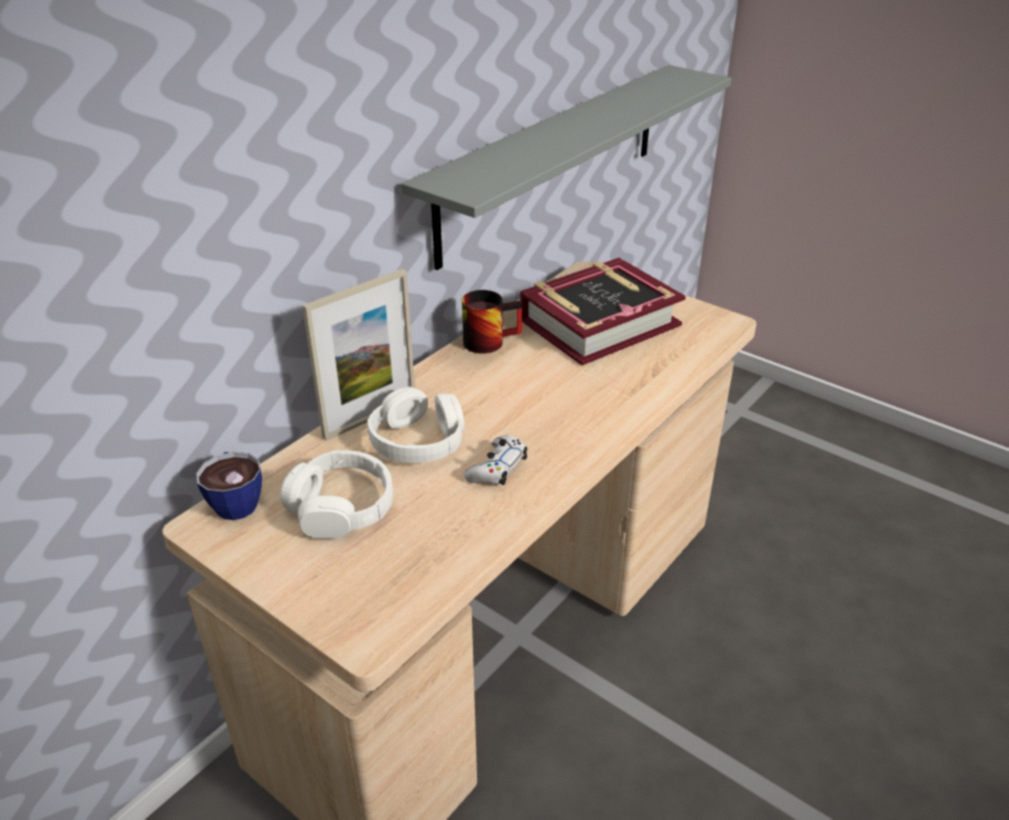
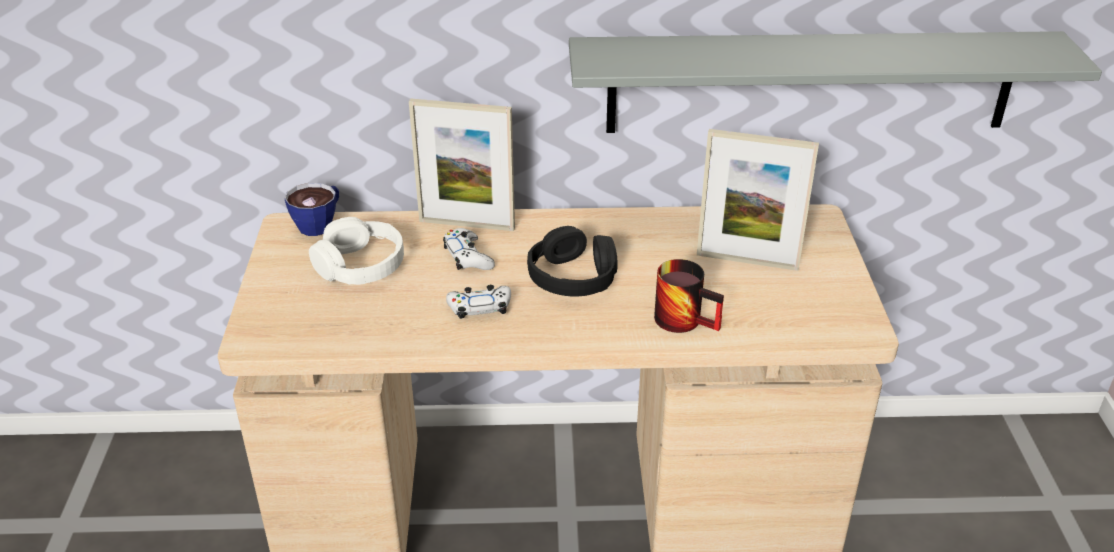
camera: 50 degrees right, 0 degrees up
white headphones [367,387,464,463] -> white game controller [443,228,495,270]
mug [462,290,522,354] -> mug moved to [654,259,724,333]
book [520,258,686,365] -> picture frame [697,129,819,271]
none -> black headphones [527,226,618,297]

